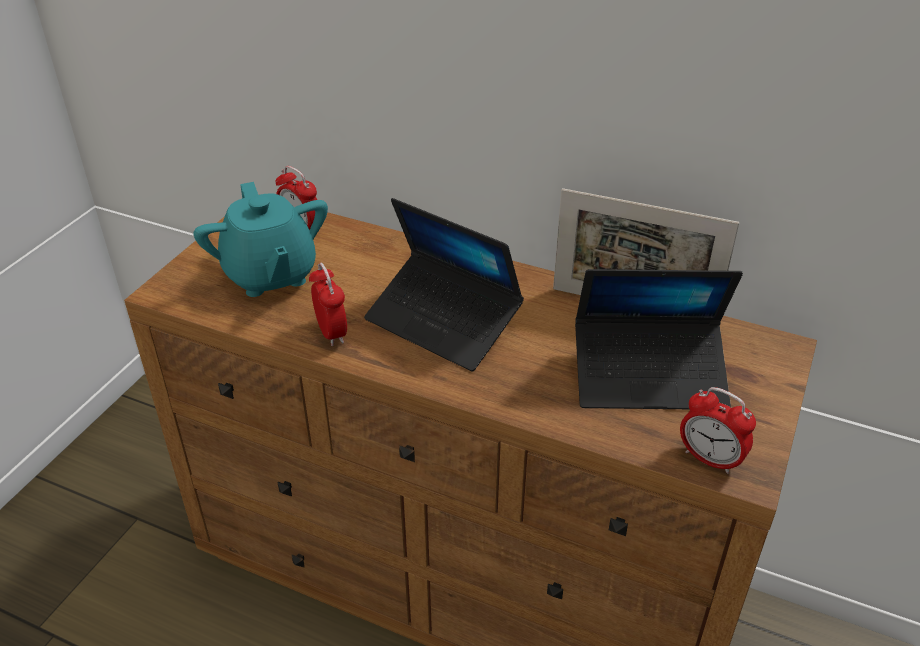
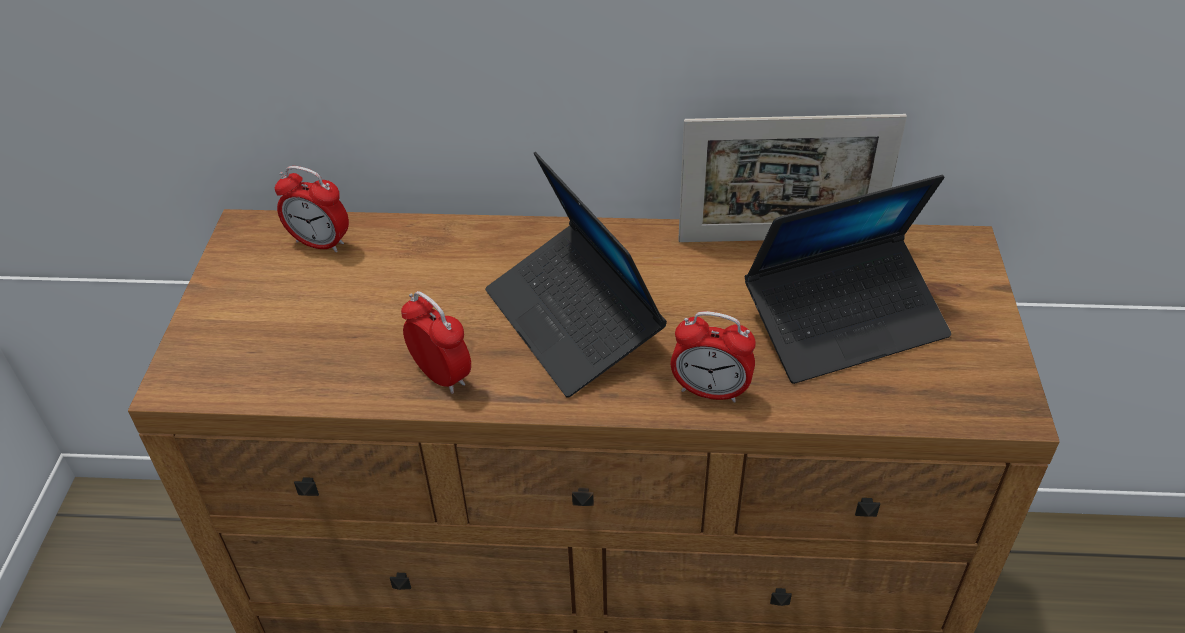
camera: 20 degrees left, 5 degrees up
turquoise teapot [194,182,328,297] -> none
laptop [364,198,524,372] -> laptop turned 45 degrees clockwise [485,152,667,398]
alarm clock [680,387,756,474] -> alarm clock moved to [671,311,756,403]

